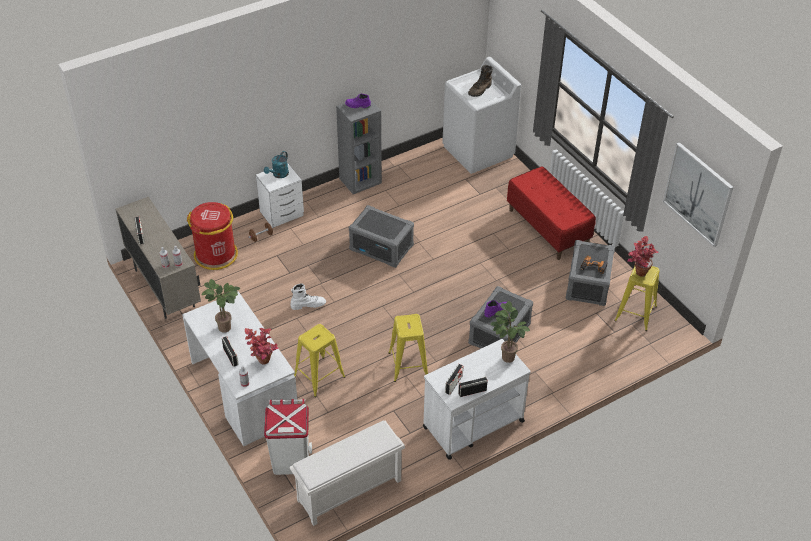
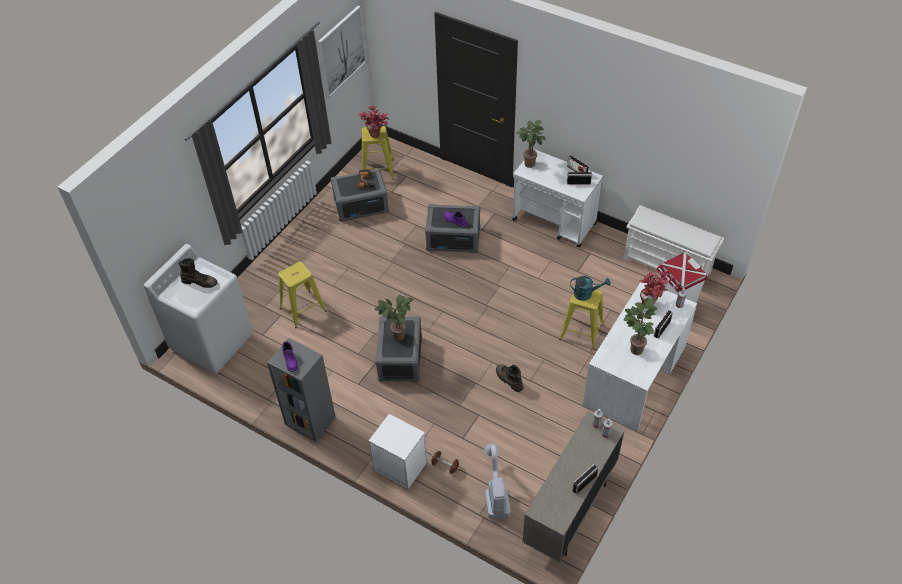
camera: 115 degrees left, 5 degrees up
red trash can [187,202,238,270] -> vacuum cleaner [485,443,510,519]
turquoise watering can [264,151,289,178] -> turquoise watering can moved to [570,276,610,301]
white boot [291,283,326,310] -> brown boot [496,364,524,392]
yellow stool [388,314,428,382] -> yellow stool moved to [278,262,327,328]
red bench [507,166,596,260] -> none
none -> potted plant [374,295,414,341]

